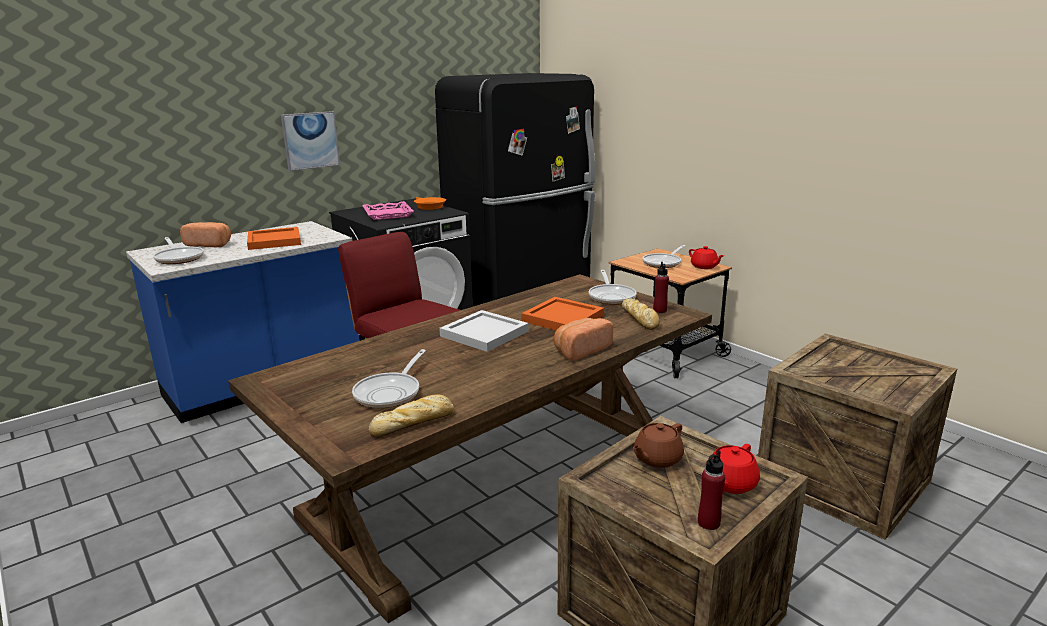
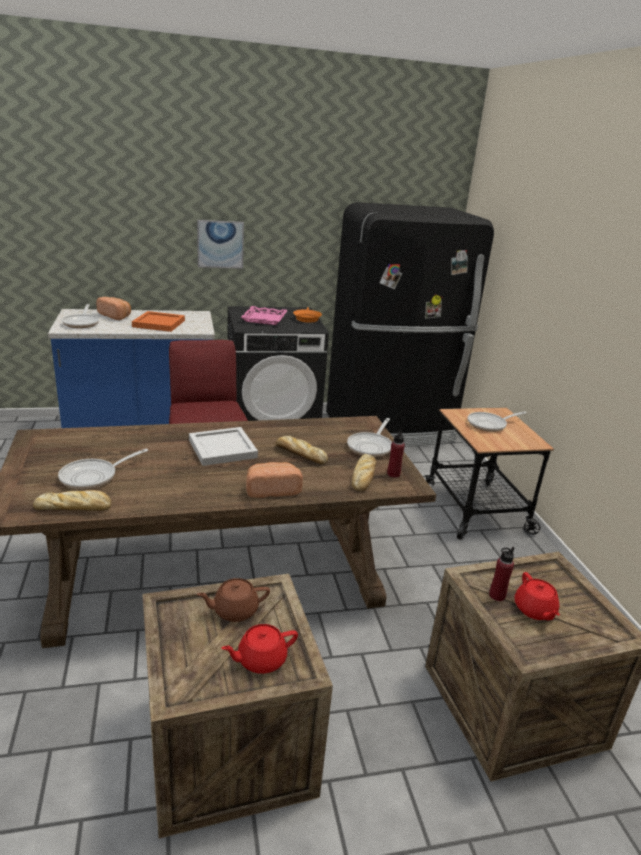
camera: 25 degrees right, 5 degrees up
orange tray [521,297,604,330] -> bread [275,436,328,465]
red teapot [689,246,724,269] -> red teapot moved to [515,572,560,620]
red bottle [698,450,725,530] -> red bottle moved to [489,547,514,601]

